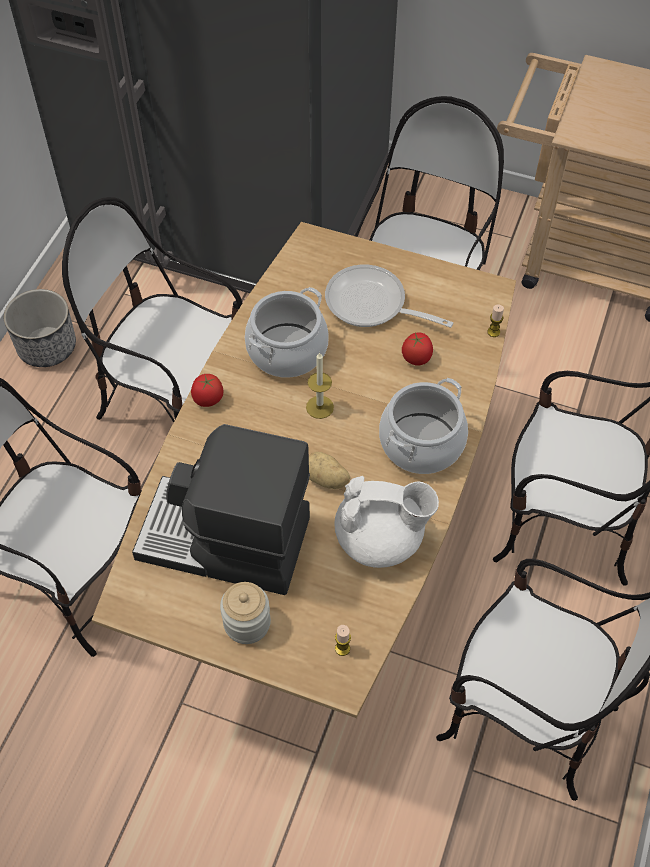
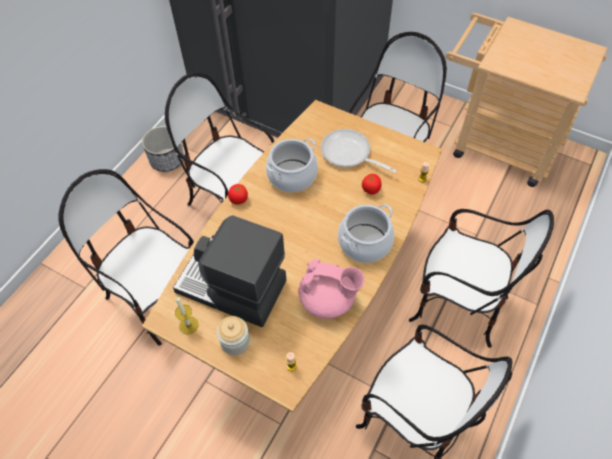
camera: 10 degrees right, 0 degrees up
candle [306,352,334,419] -> candle moved to [175,297,199,334]
potato [309,452,350,489] -> none
white teapot [334,476,439,568] -> pink teapot [299,259,364,319]

